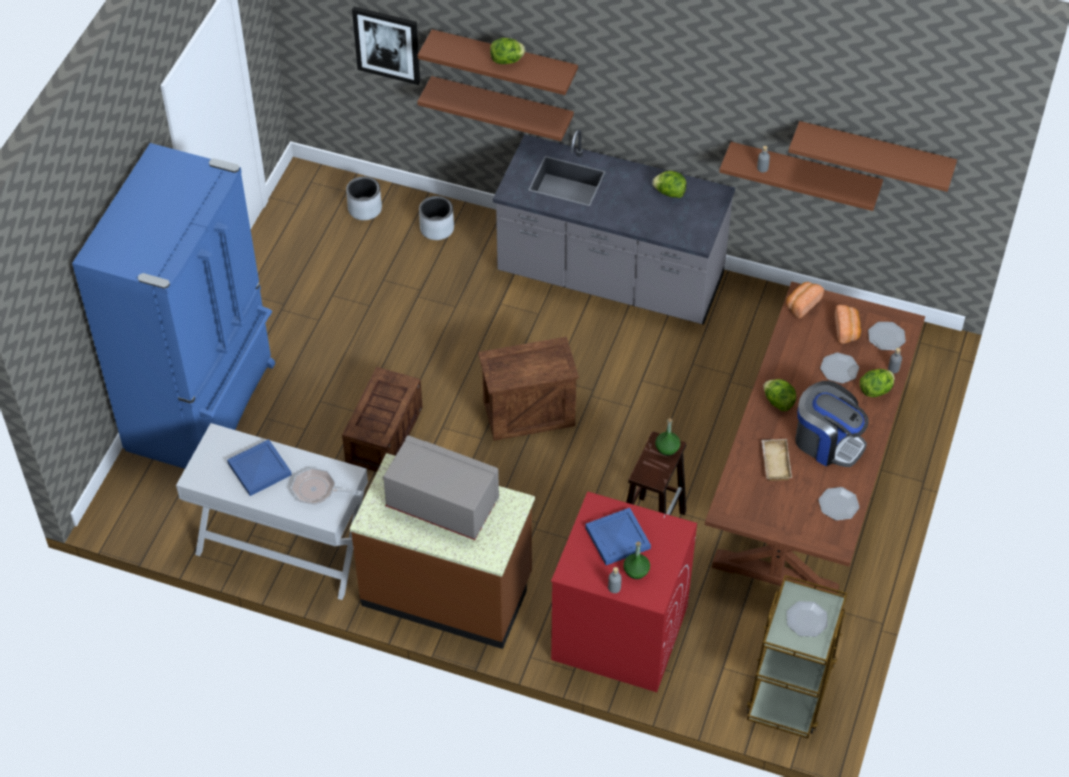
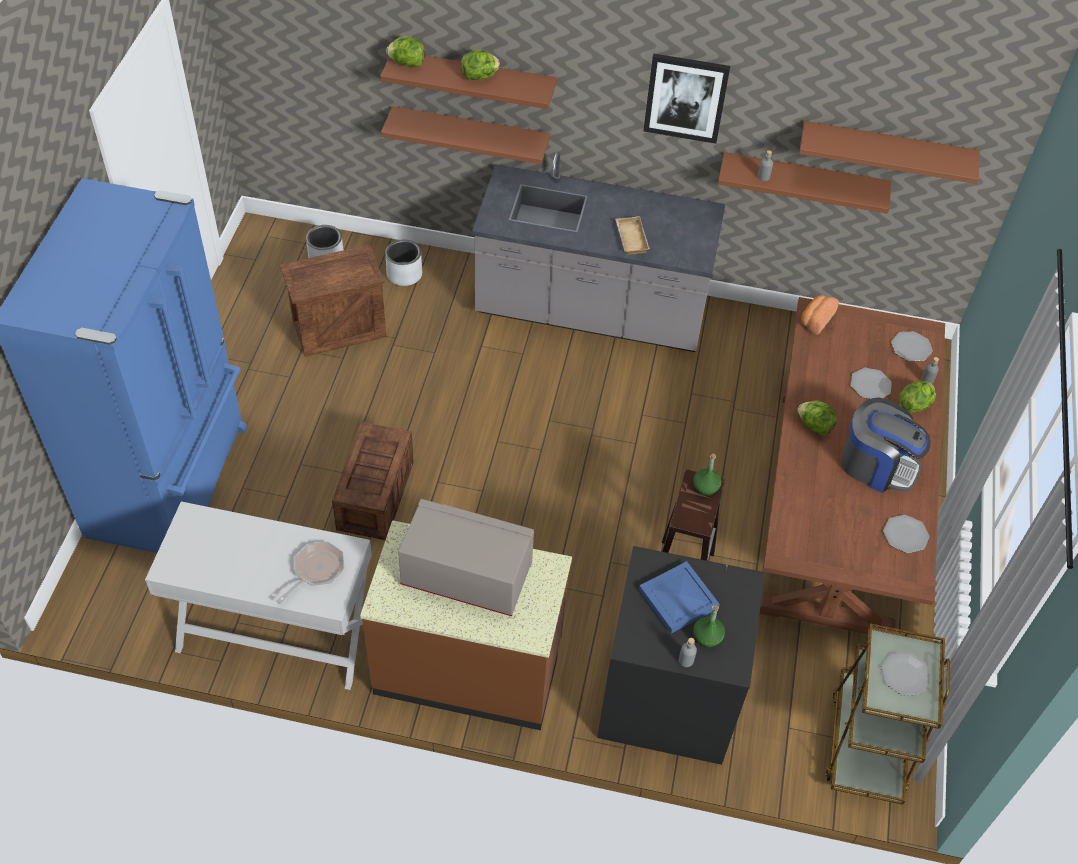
camera: 10 degrees left, 0 degrees up
blue tray [227,439,292,496] -> none
frying pan [291,468,362,505] -> frying pan turned 120 degrees clockwise [276,542,344,604]
picture [352,7,420,85] -> picture moved to [643,54,730,144]
crate [478,337,579,441] -> crate moved to [280,245,386,357]
red washing machine [551,491,697,692] -> black washing machine [597,546,765,765]
lettuce [652,171,686,198] -> lettuce moved to [386,36,425,67]
beige tray [762,439,792,481] -> beige tray moved to [615,216,650,254]
bread [835,305,861,344] -> none

